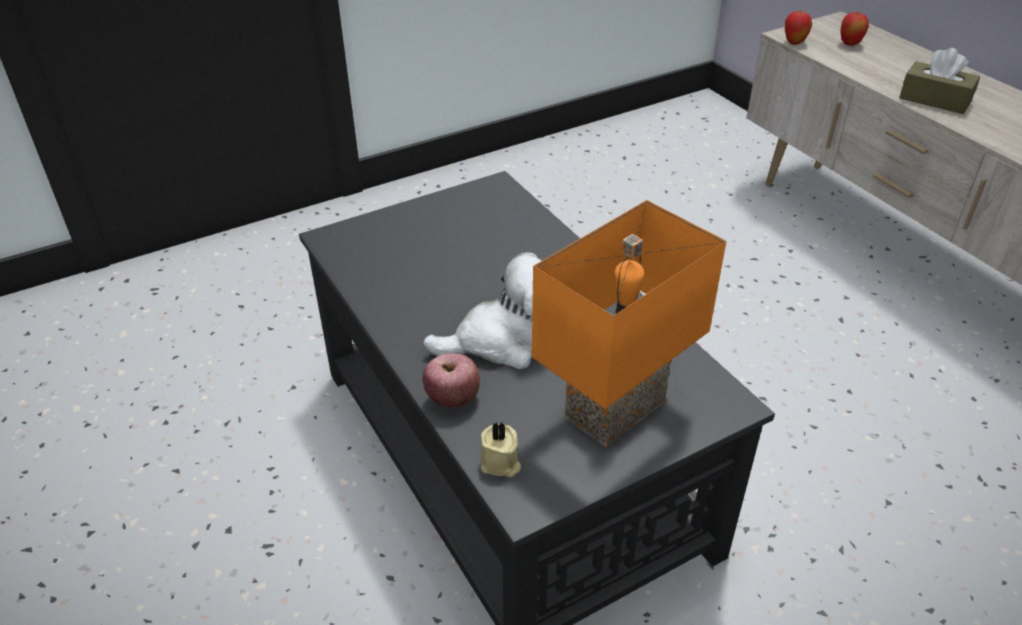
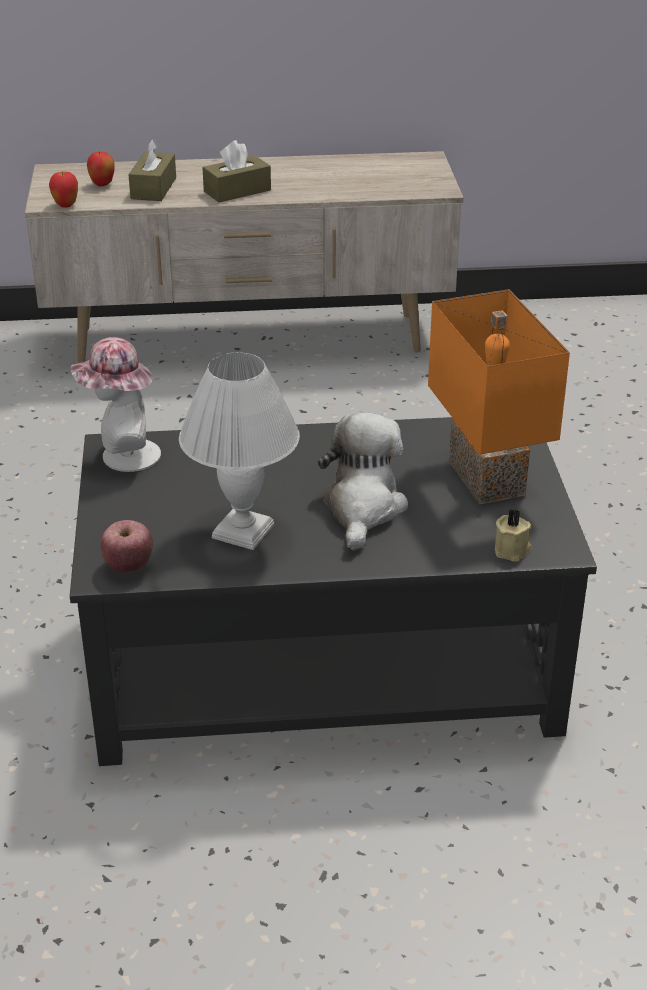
camera: 65 degrees left, 5 degrees down
apple [423,354,480,407] -> apple moved to [100,520,153,573]
none -> hat [71,337,161,472]
none -> brown tissue box [128,139,176,201]
none -> white table lamp [179,352,300,550]

